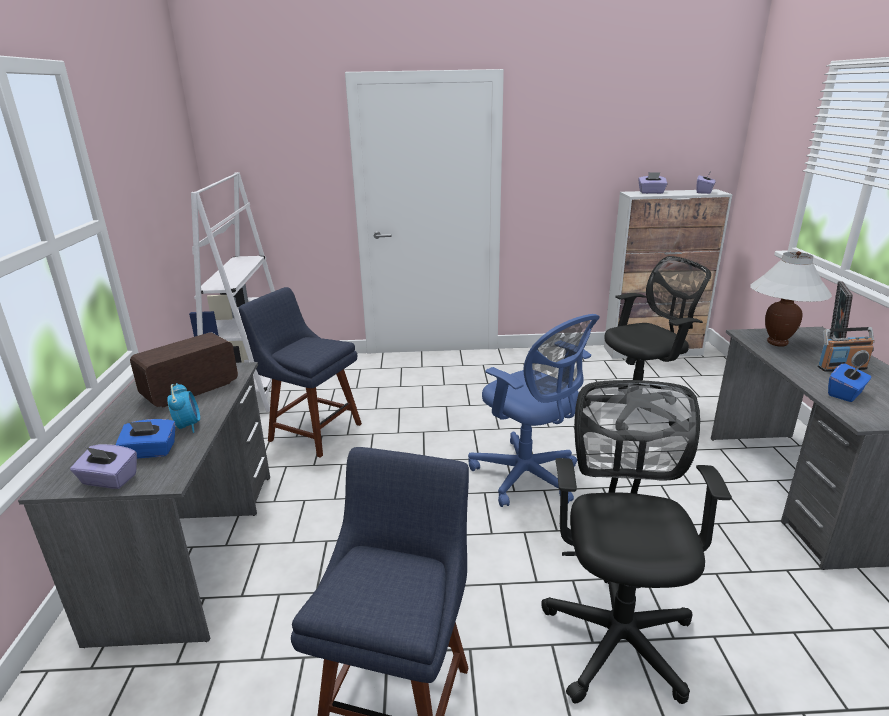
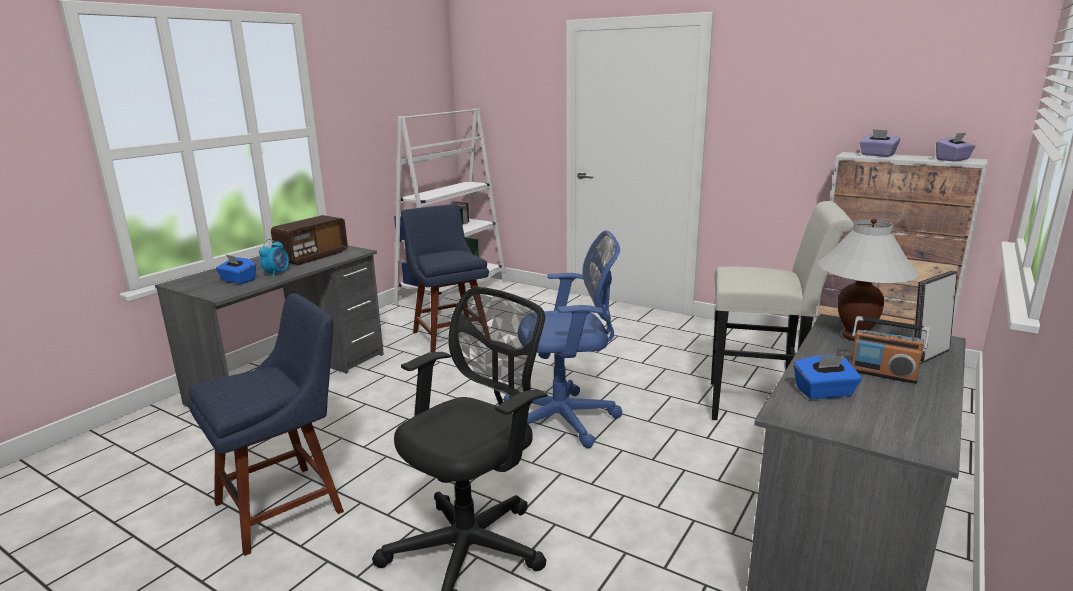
camera: 35 degrees right, 5 degrees down
purple tissue box [70,444,137,489] -> none
radio [130,332,238,407] -> radio turned 135 degrees clockwise [271,215,348,265]
blue office chair [468,314,600,507] -> blue office chair turned 90 degrees counterclockwise [504,230,623,448]
black office chair [584,256,711,430] -> white stool [711,201,854,420]

